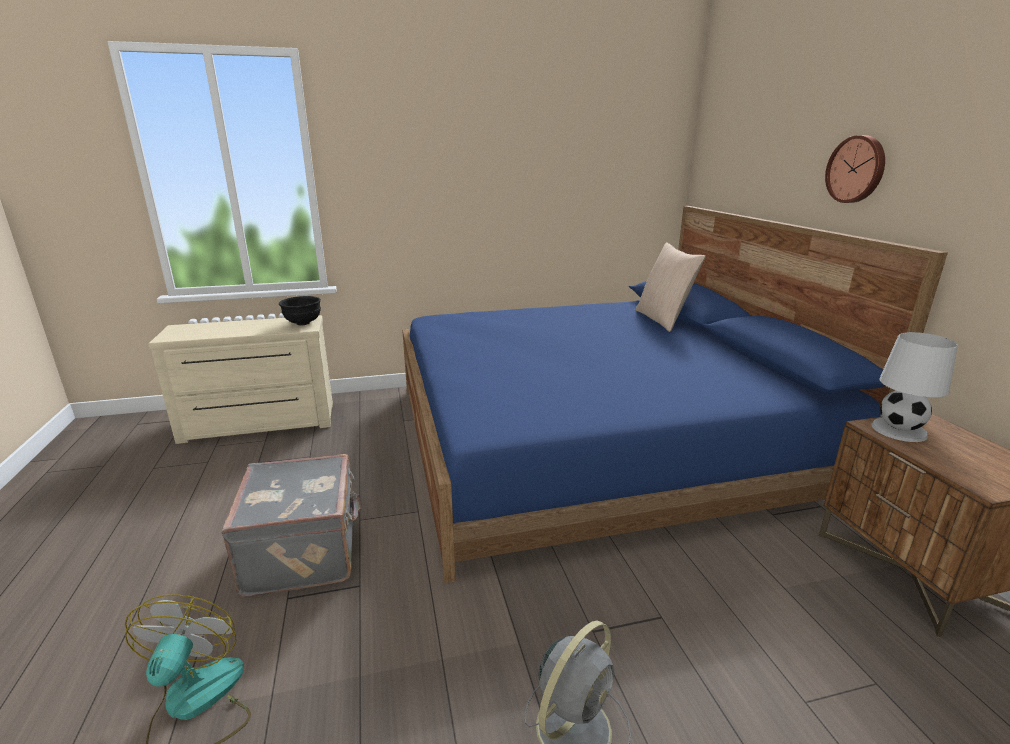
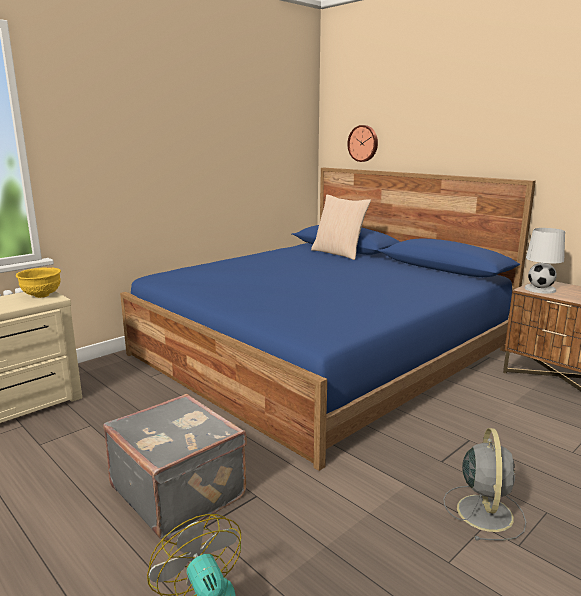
camera: 30 degrees left, 5 degrees down
black bowl [279,296,321,326] -> yellow bowl [16,267,61,298]
wall clock [825,135,885,203] -> wall clock moved to [347,125,378,162]

